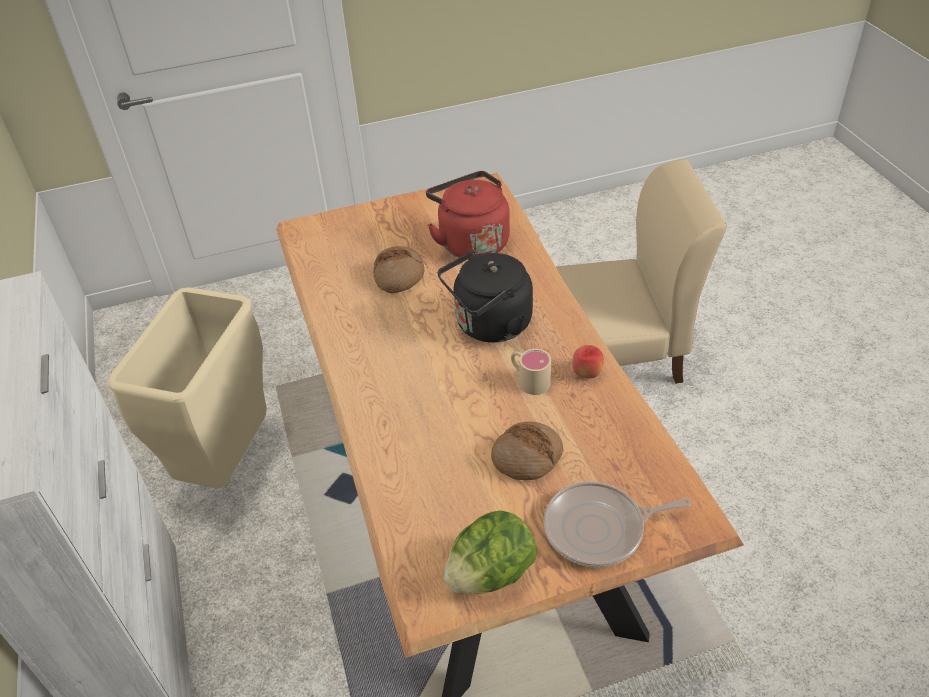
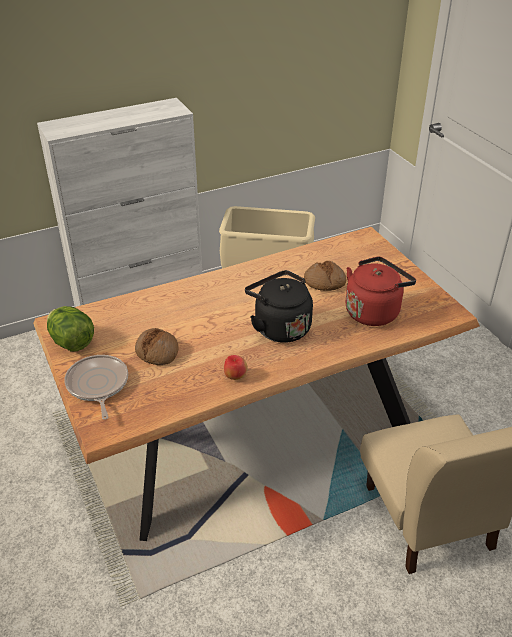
camera: 80 degrees right, 5 degrees down
beige mug [511,349,551,395] -> none

